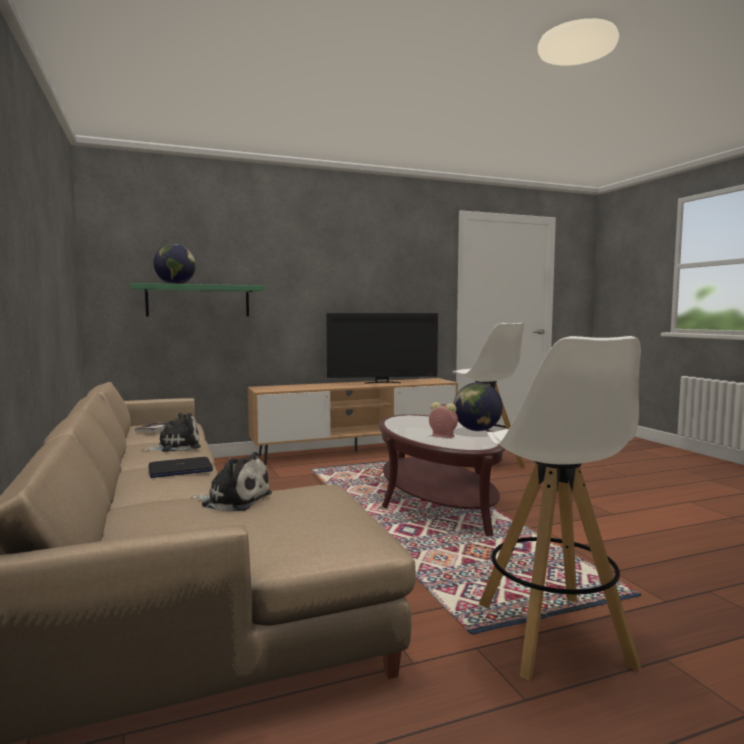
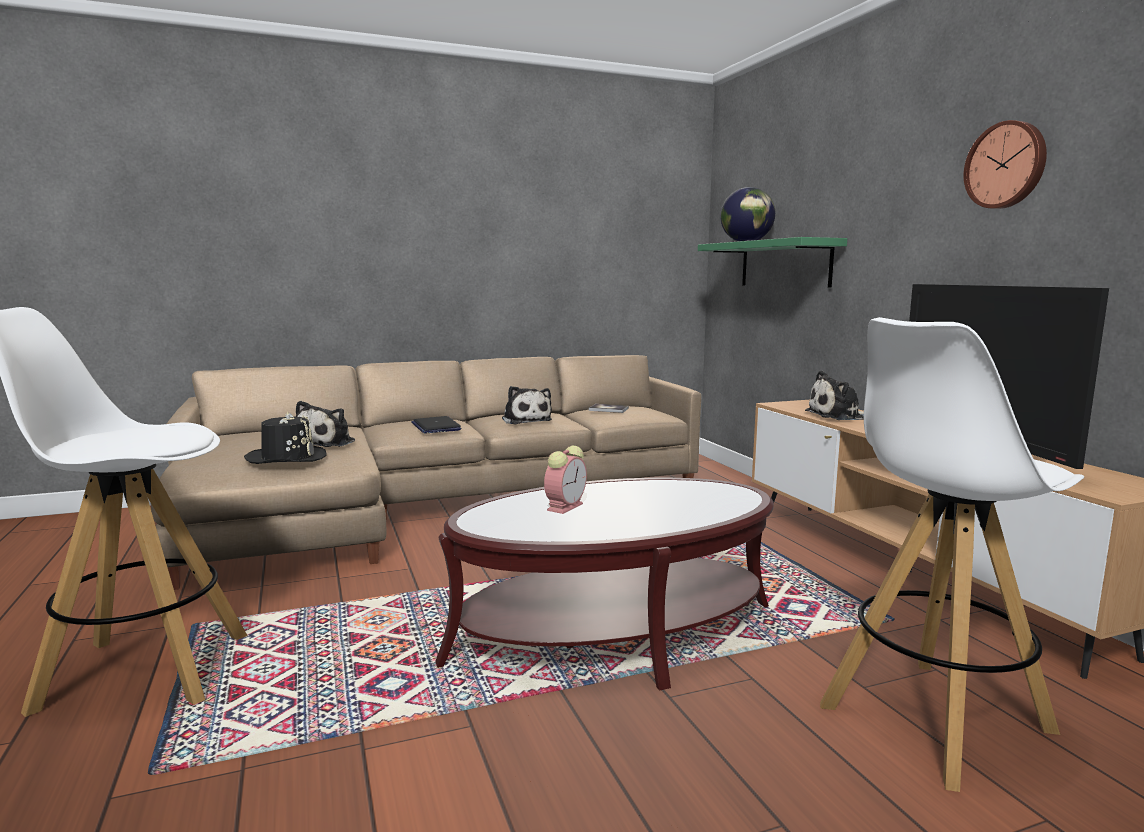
camera: 90 degrees right, 5 degrees up
globe [453,382,503,431] -> none
none -> black hat [244,411,327,464]
none -> plush toy [805,371,864,420]
none -> wall clock [963,120,1047,209]

